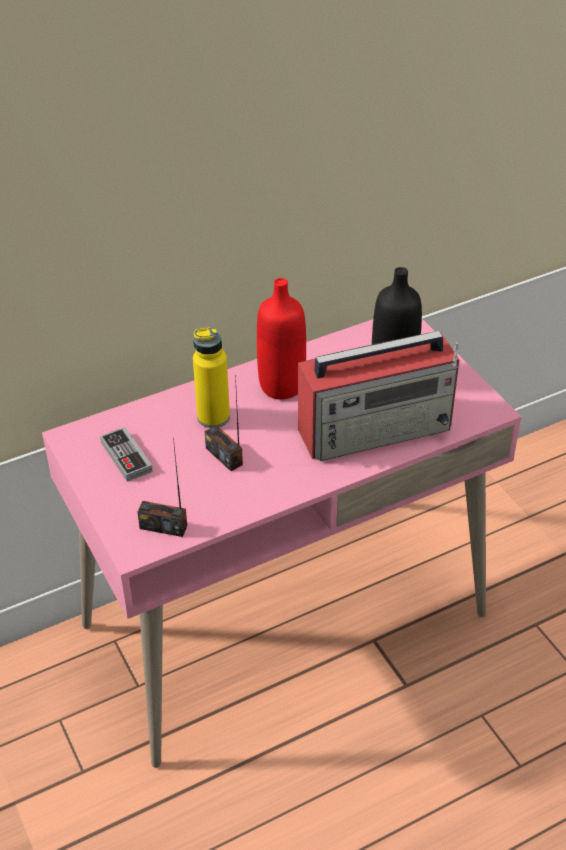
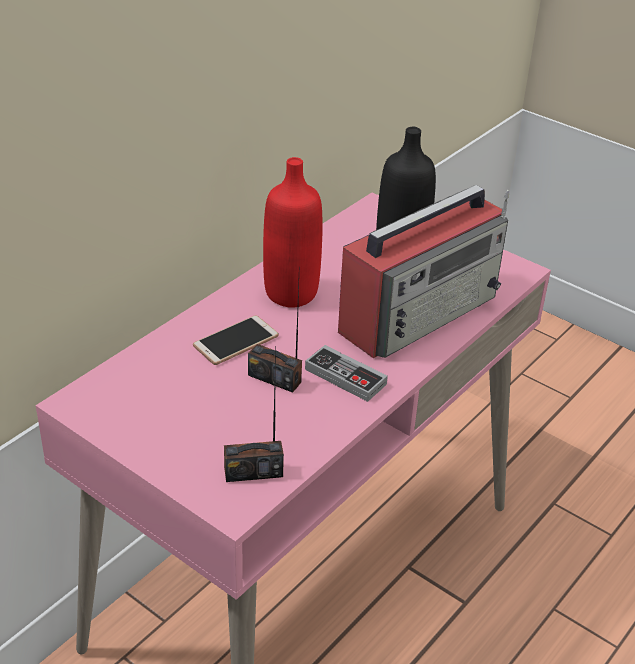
camera: 25 degrees left, 5 degrees down
game controller [100,427,153,482] -> game controller moved to [305,345,388,402]
yellow bottle [193,328,230,428] -> phone [193,315,279,365]

